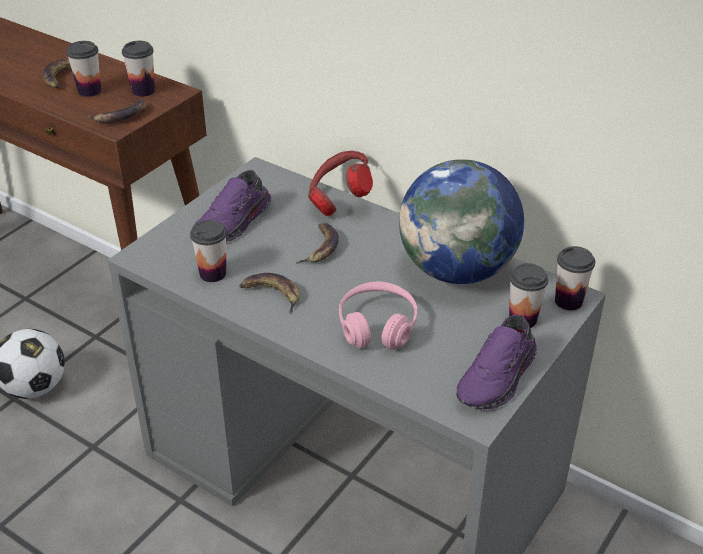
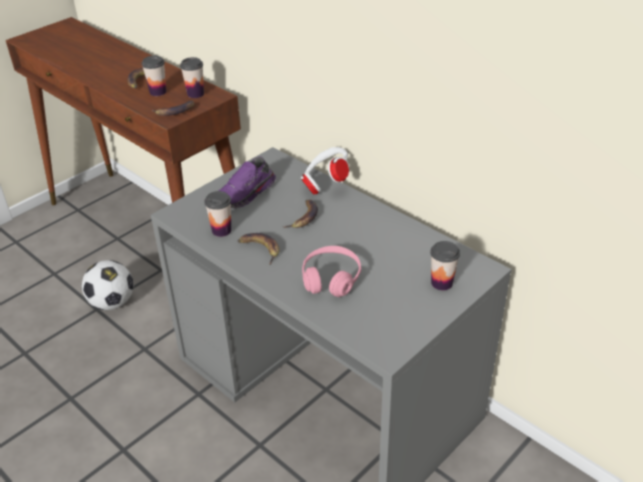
camera: 10 degrees right, 0 degrees up
red headphones [308,151,373,216] -> white headphones [301,147,349,194]
globe [399,159,524,284] -> none
purple shoe [456,315,537,410] -> none
cup [555,246,595,311] -> none

